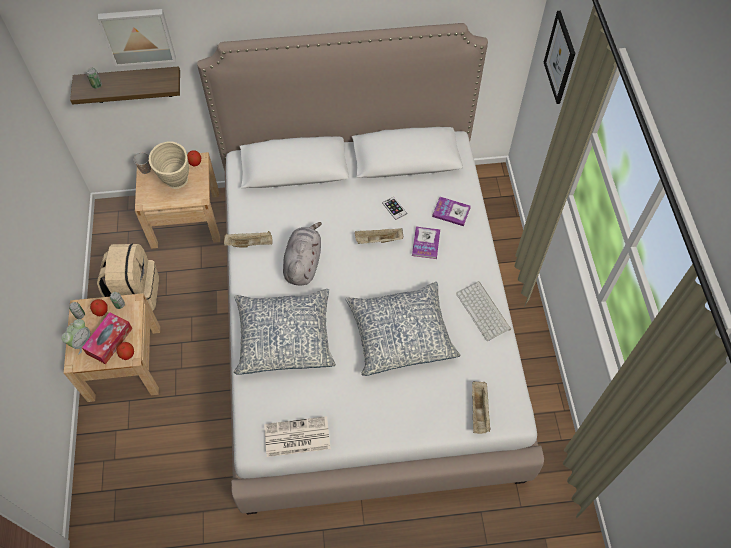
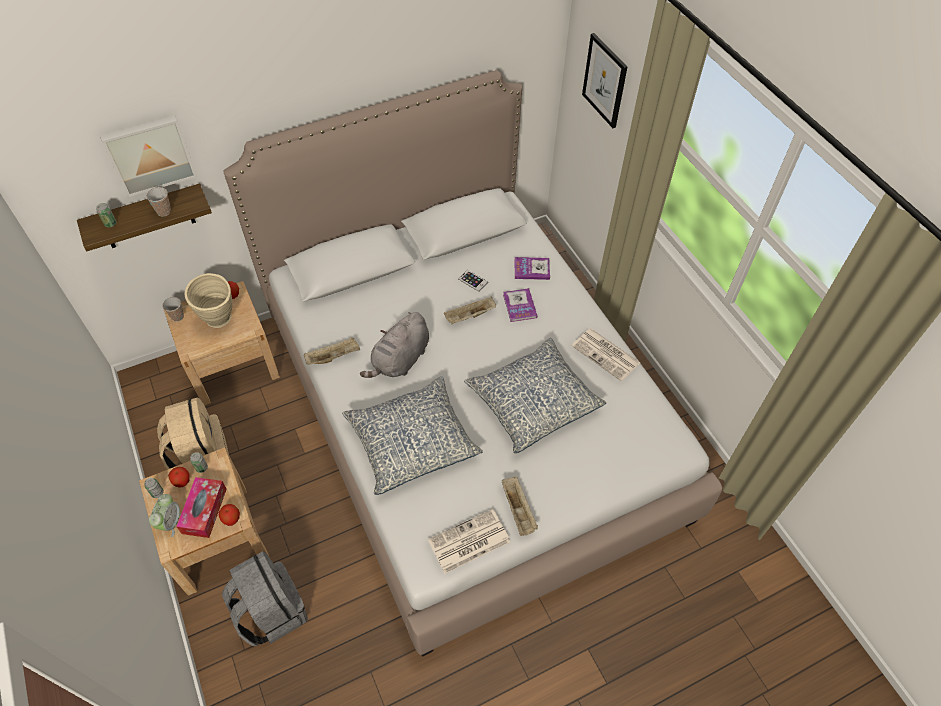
camera: 20 degrees left, 5 degrees down
grey plush toy [283,222,322,285] -> grey plush toy turned 135 degrees counterclockwise [360,312,429,378]
keyboard [456,281,511,341] -> newspaper [572,329,640,381]
beige tray [472,381,491,434] -> beige tray moved to [502,477,538,536]
none -> cup [146,187,171,217]
none -> grey backpack [222,551,308,646]

